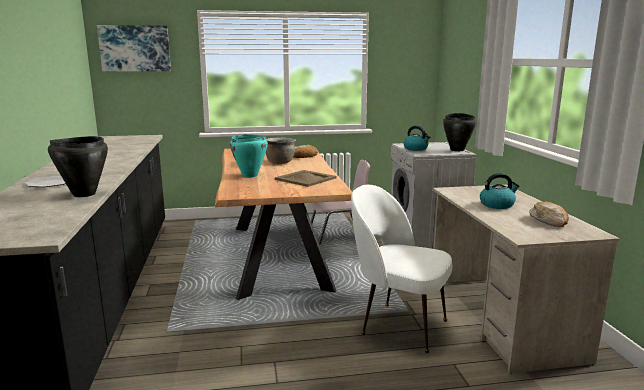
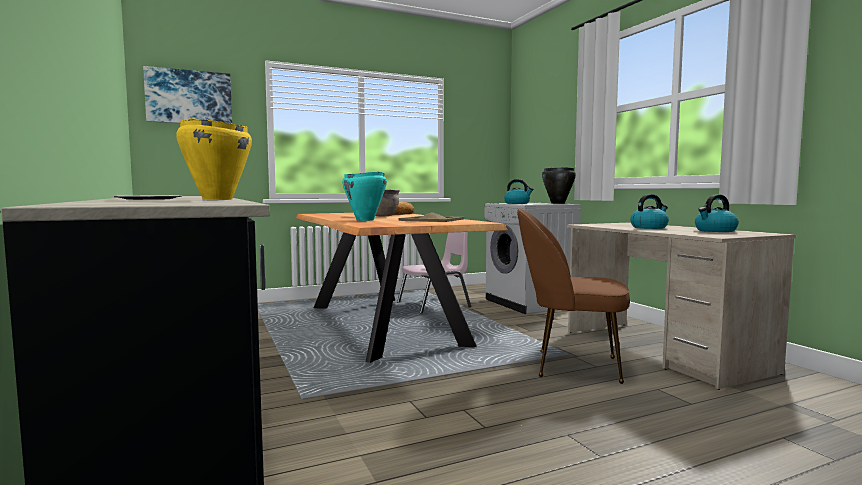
camera: 15 degrees left, 10 degrees down
black cooking pot [48,136,108,197] -> yellow cooking pot [177,118,252,200]
white chair [351,185,452,353] -> brown chair [517,209,630,384]
bread [529,202,569,227] -> kettle [695,194,739,232]

